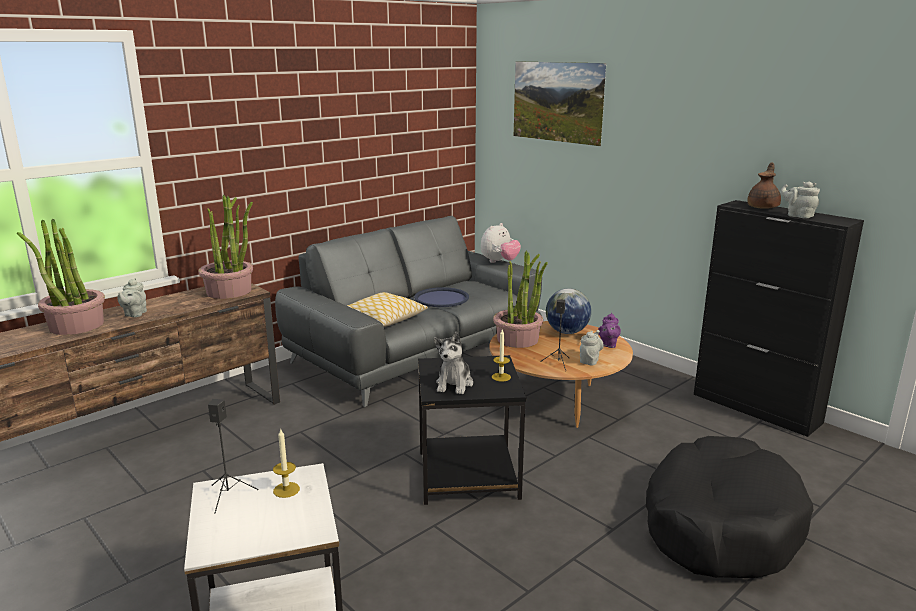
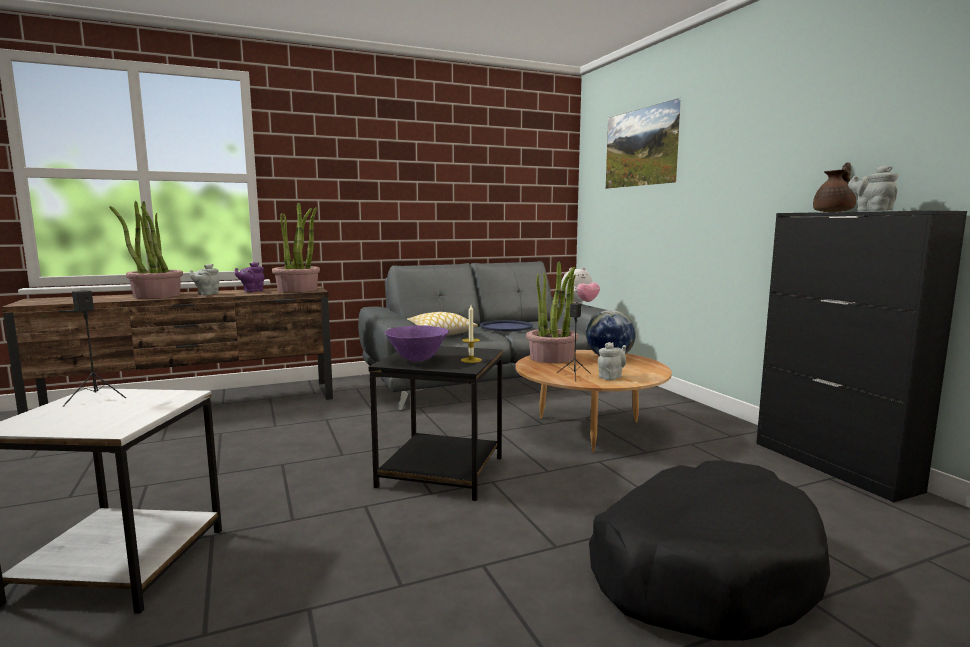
camera: 20 degrees right, 10 degrees down
candle [273,428,300,498] -> none
plush toy [434,332,473,394] -> purple bowl [385,325,449,362]
purple teapot [598,313,621,348] -> purple teapot moved to [235,262,264,292]

